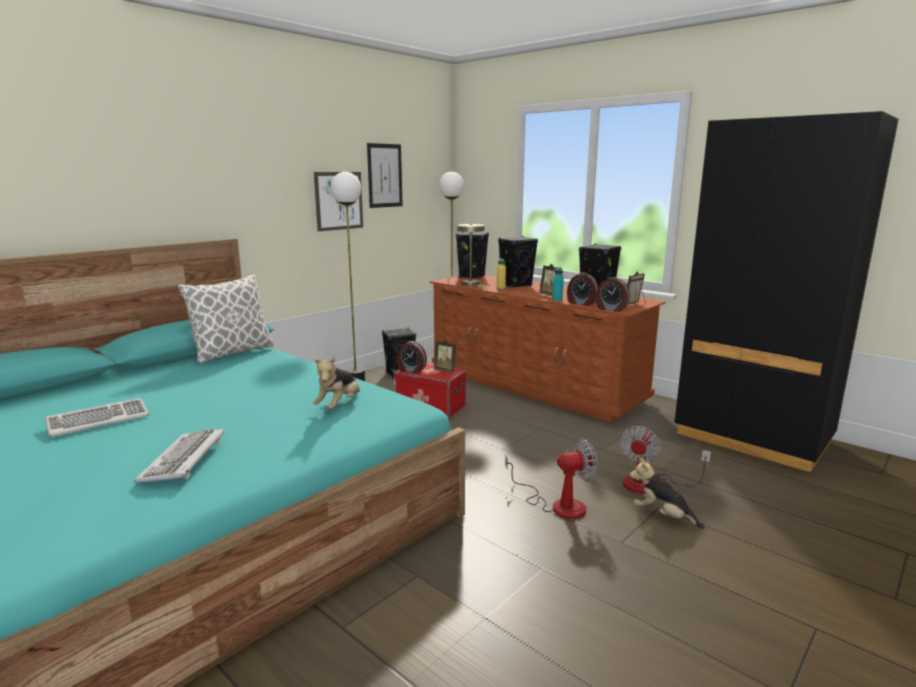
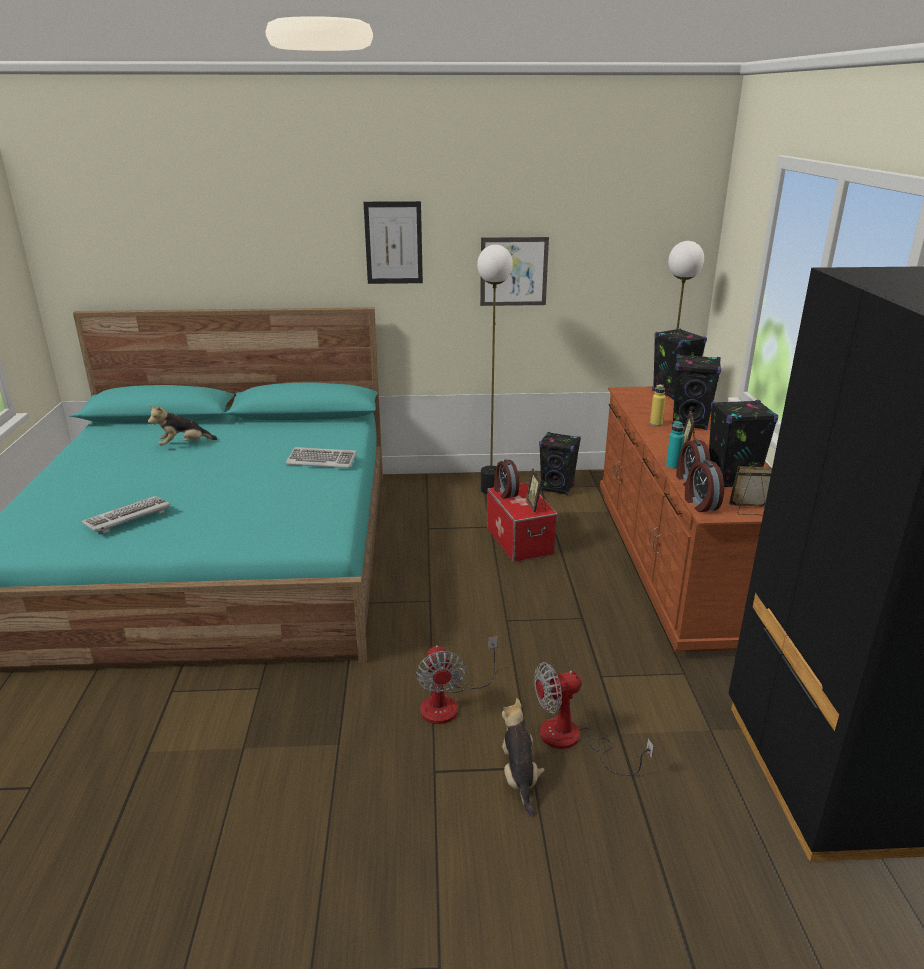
camera: 45 degrees right, 10 degrees up
keyboard [45,398,149,437] -> keyboard moved to [285,447,357,468]
pillow [178,274,274,364] -> none
plush toy [312,356,360,409] -> plush toy moved to [148,405,218,446]
picture [367,143,403,208] -> picture moved to [363,201,423,284]
beige table lamp [457,224,488,289] -> none
fan [505,439,598,519] -> fan turned 45 degrees clockwise [416,636,497,724]

